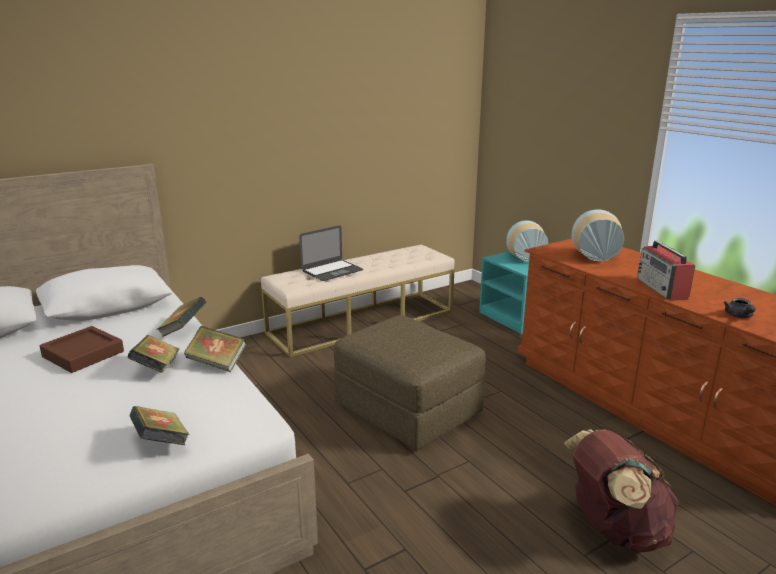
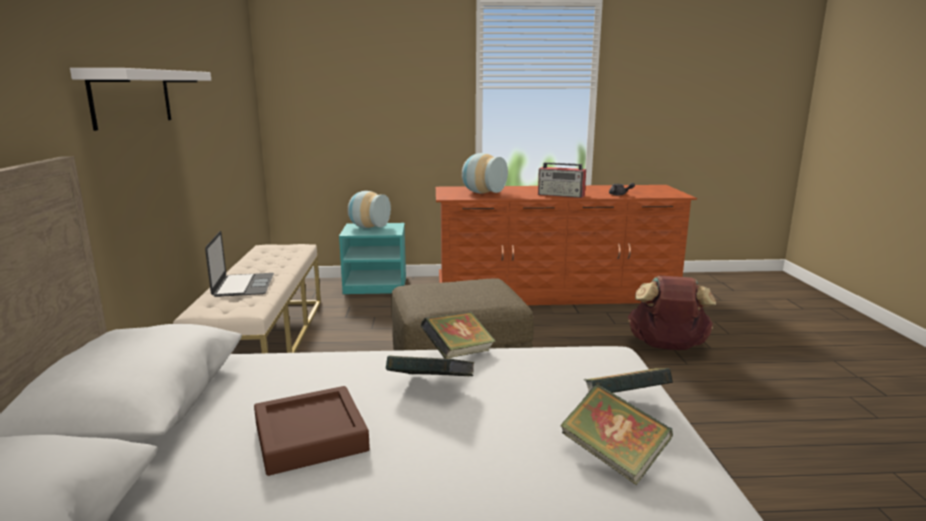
camera: 60 degrees left, 5 degrees down
book [156,297,207,337] -> book moved to [560,384,673,485]
none -> white shelf [70,68,211,131]

